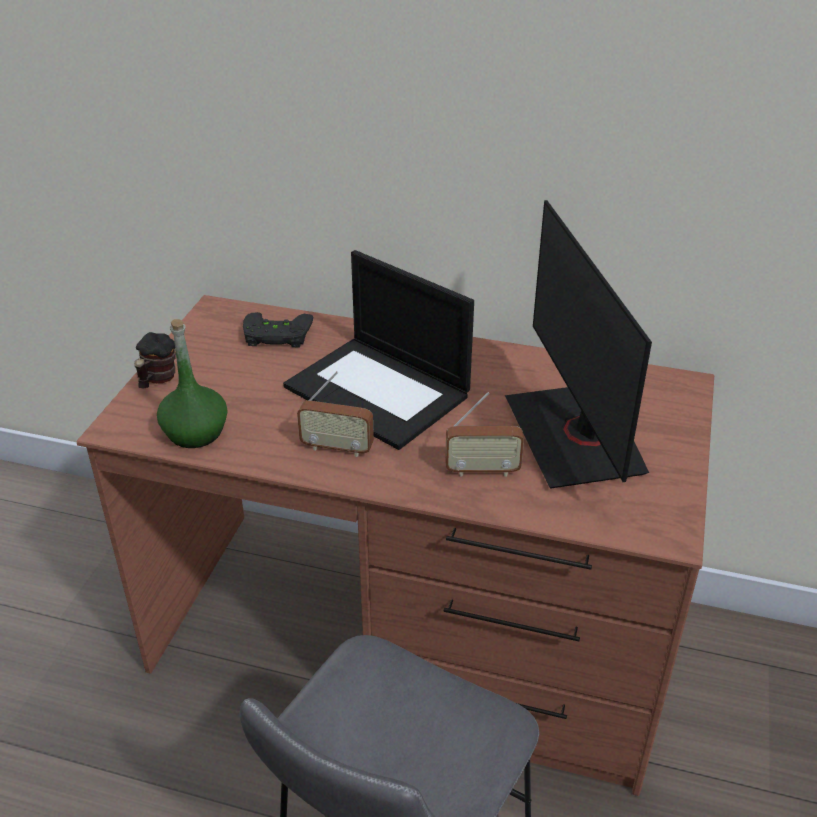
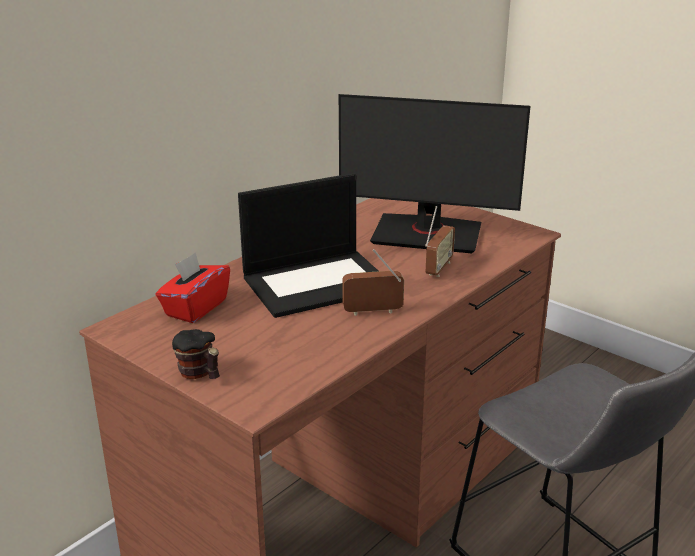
camera: 65 degrees left, 10 degrees down
green bottle [157,319,228,448] -> none
black game controller [243,312,313,348] -> red tissue box [156,252,230,323]
radio [297,371,374,457] -> radio turned 135 degrees counterclockwise [342,249,404,316]

